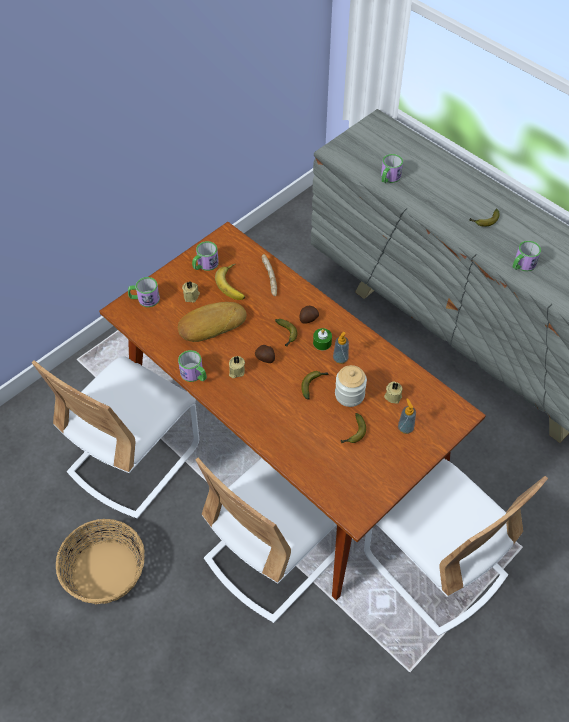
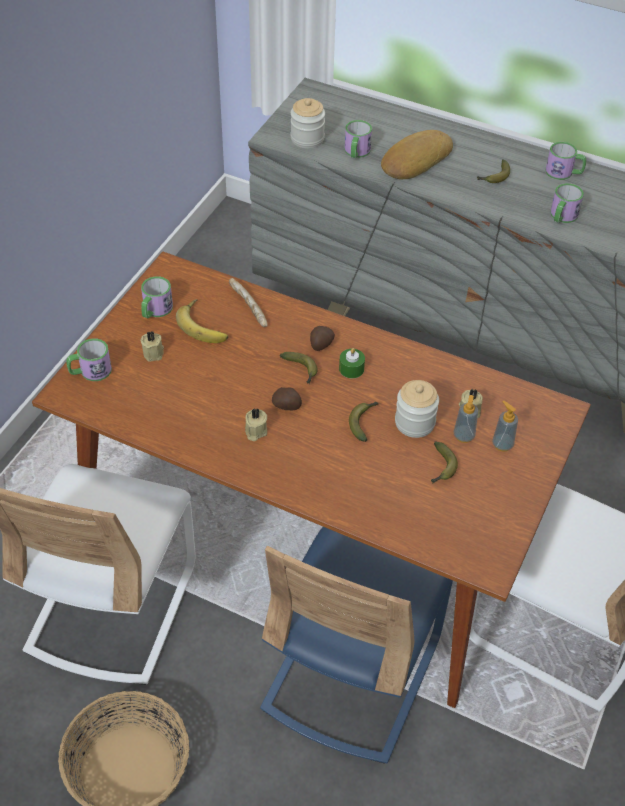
camera: 20 degrees left, 5 degrees down
bread [178,302,247,342] -> bread moved to [381,130,453,179]
mug [178,350,207,382] -> mug moved to [545,142,586,180]
white chair [196,458,337,623] -> blue chair [260,527,453,764]
soap dispenser [333,332,349,364] -> soap dispenser moved to [454,395,478,443]
none -> jar [291,98,325,148]

